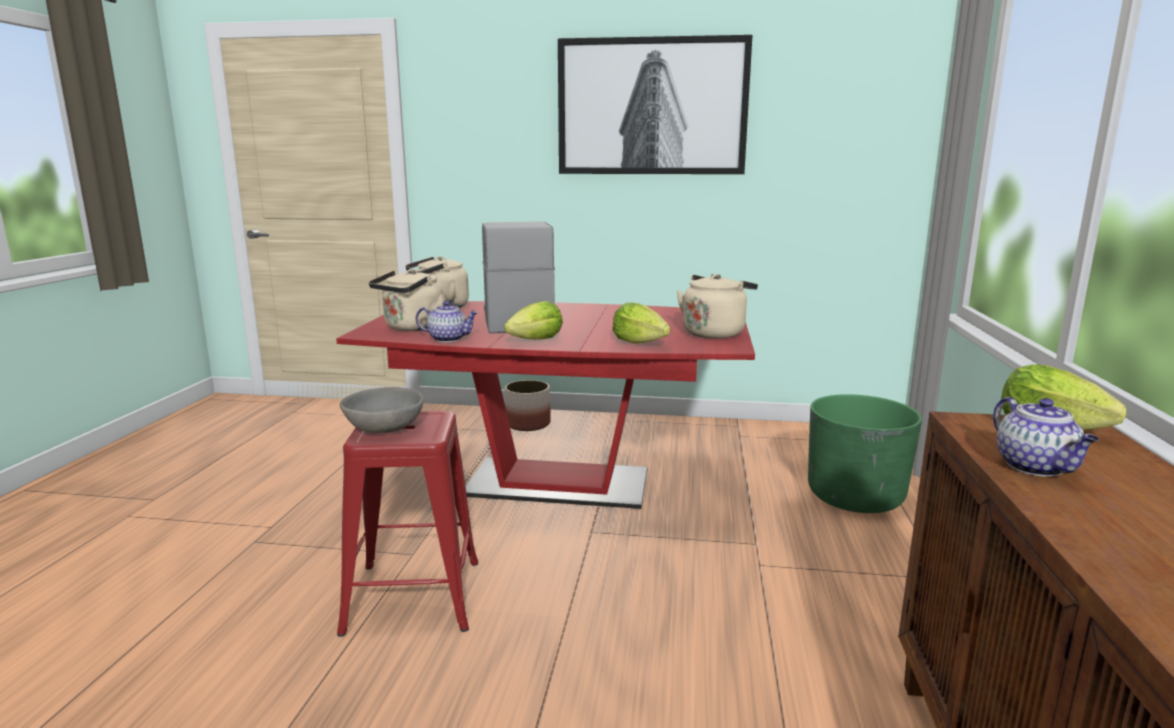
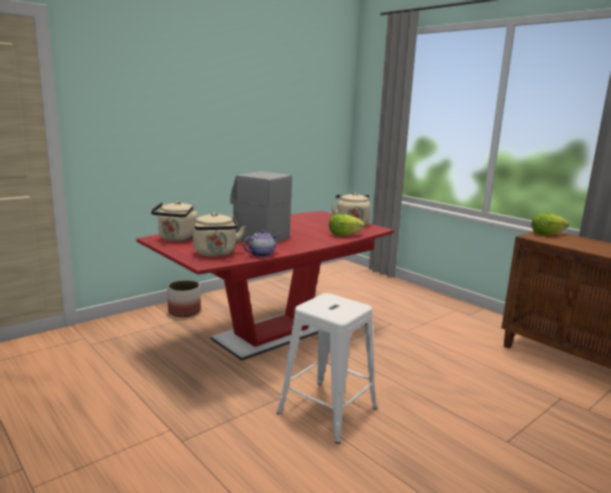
camera: 50 degrees left, 0 degrees up
red stool [337,411,478,637] -> white stool [276,293,378,444]
grey bowl [339,387,423,433] -> none
lettuce [504,301,563,340] -> none
picture [558,35,752,174] -> none
green planter [808,394,922,513] -> none
teapot [993,397,1099,477] -> none

